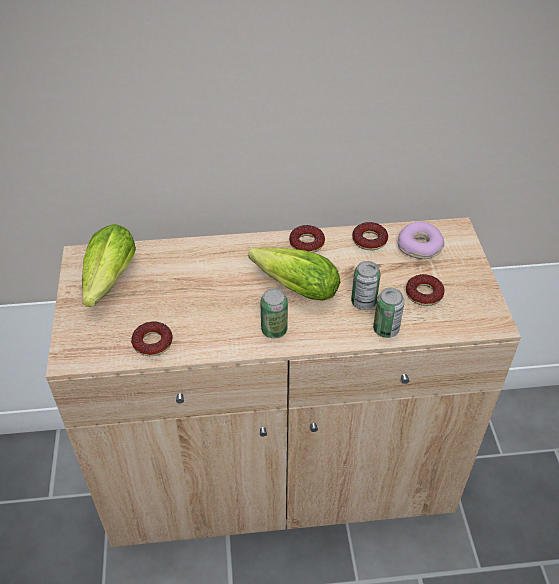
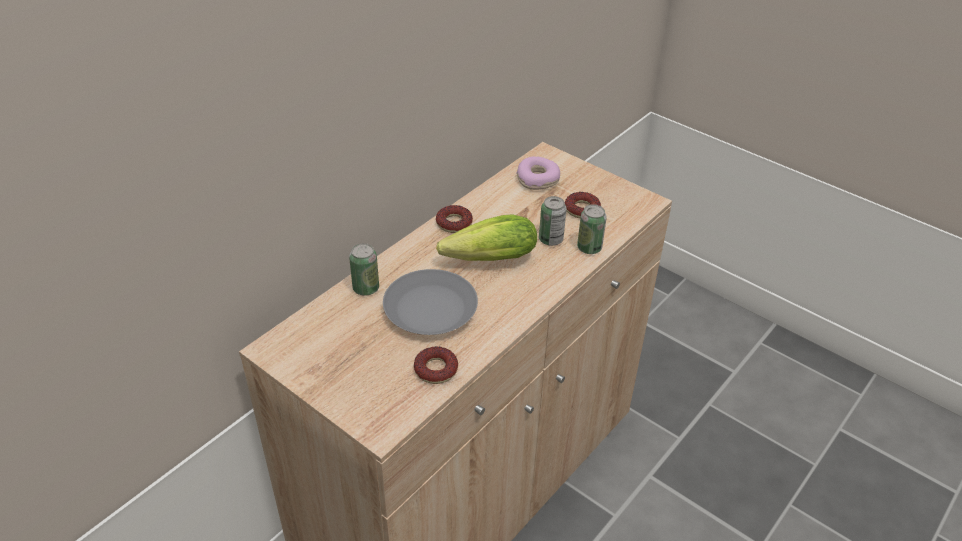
camera: 45 degrees left, 5 degrees down
lettuce [82,224,136,307] -> none
can [260,288,288,338] -> can moved to [349,243,379,296]
donut [352,222,388,250] -> none
none -> grey plate [383,269,478,335]

